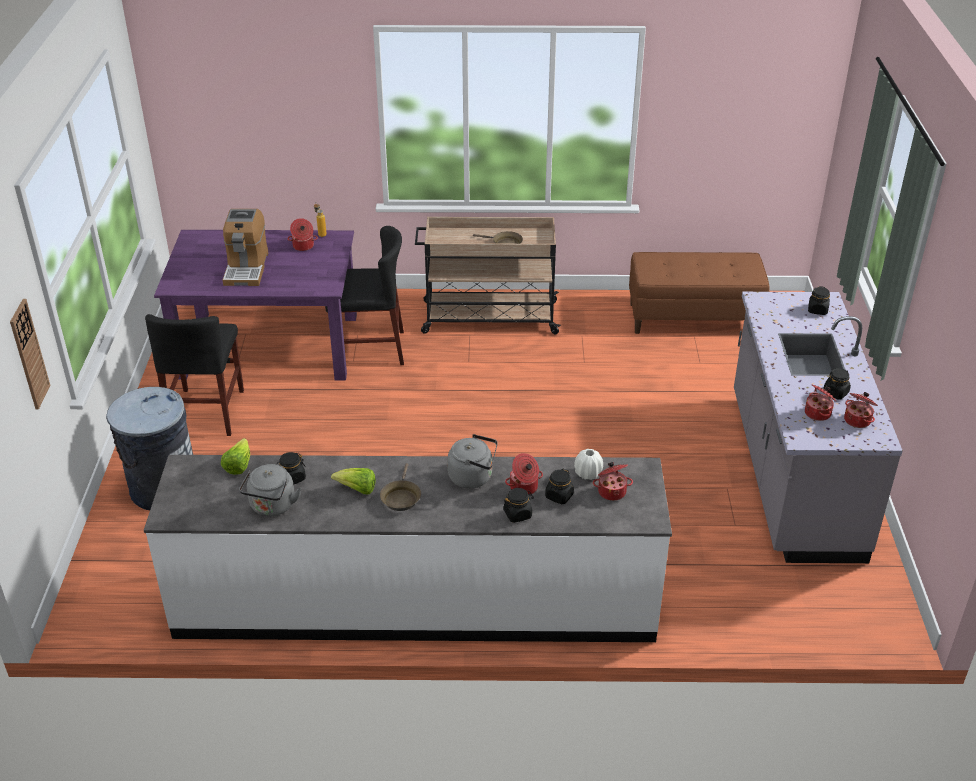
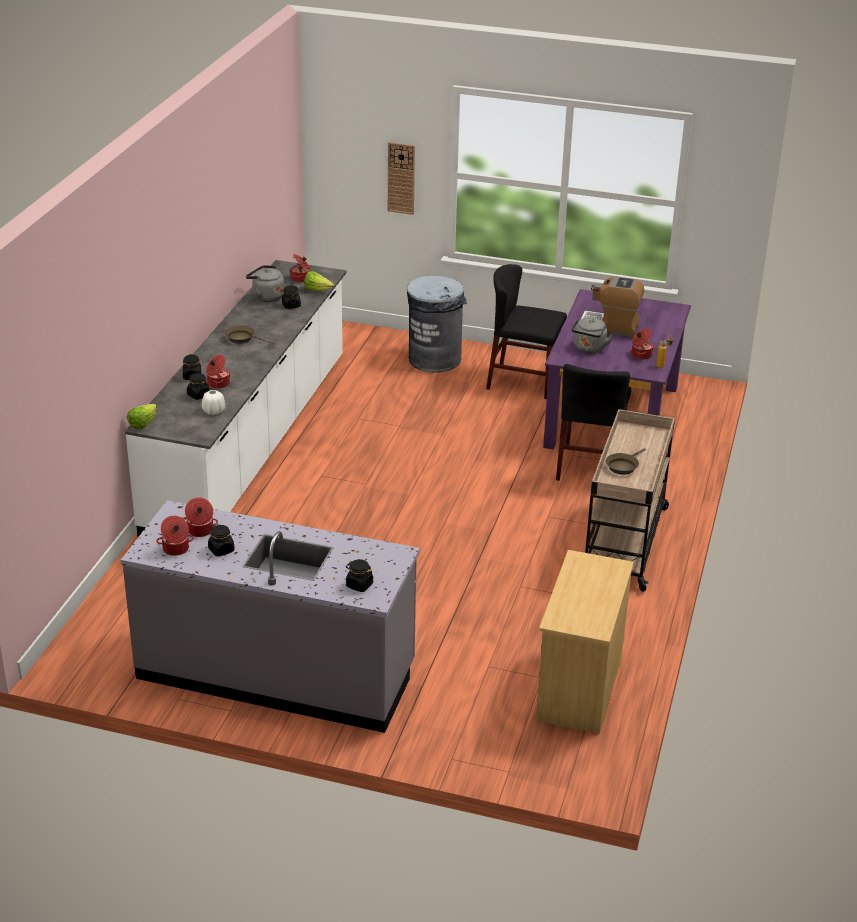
camera: 105 degrees right, 5 degrees down
lettuce [331,468,376,494] -> lettuce moved to [127,404,157,429]
grey kettle [448,434,498,489] -> grey kettle moved to [571,318,614,353]
cooking pot [593,462,633,501] -> cooking pot moved to [290,254,310,282]
brown bench [629,252,770,334] -> beige dresser [536,550,634,734]

